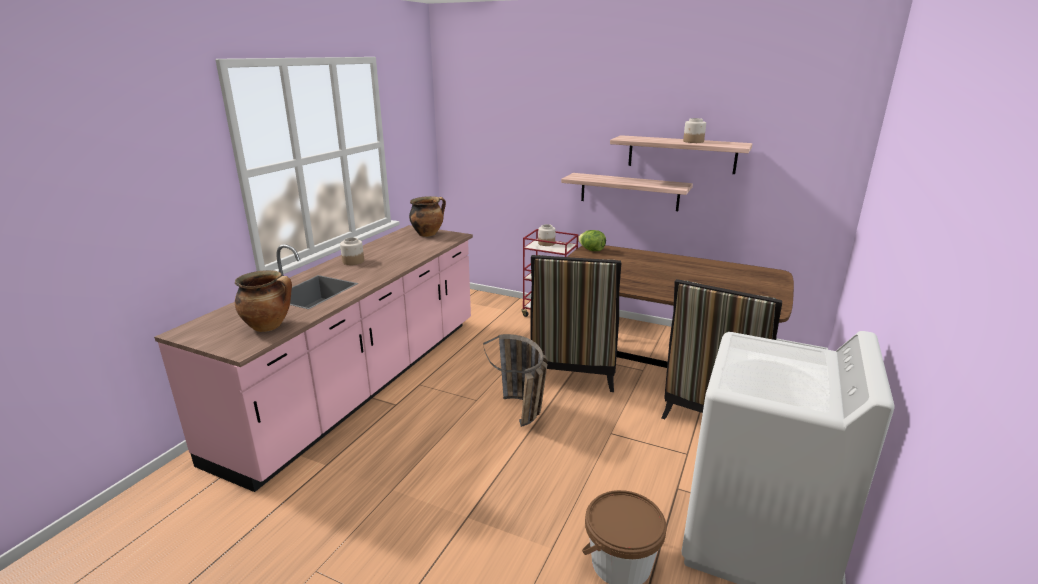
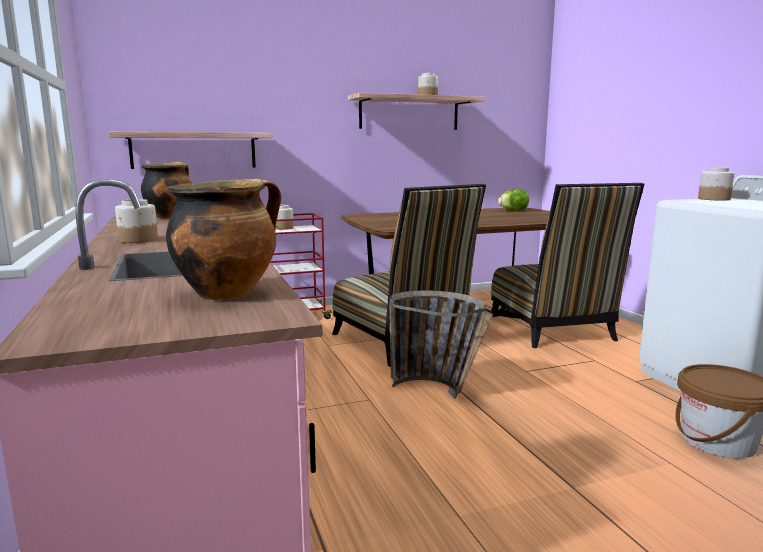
camera: 45 degrees left, 10 degrees down
shelf [561,173,693,211] -> shelf moved to [108,132,273,169]
lettuce [578,230,606,251] -> lettuce moved to [498,189,529,211]
none -> jar [698,167,734,201]

